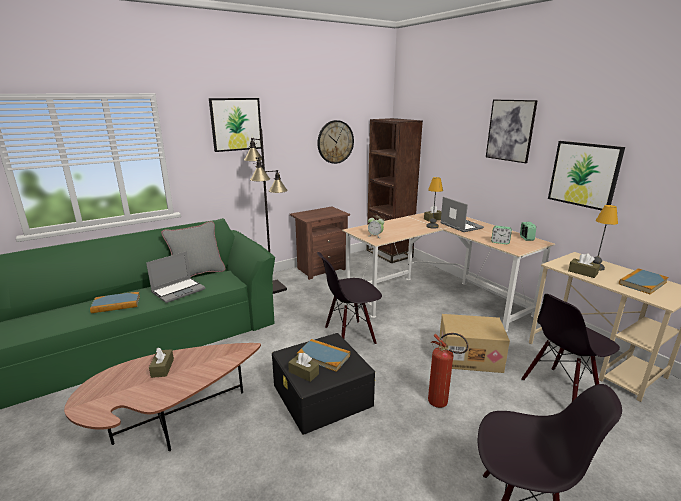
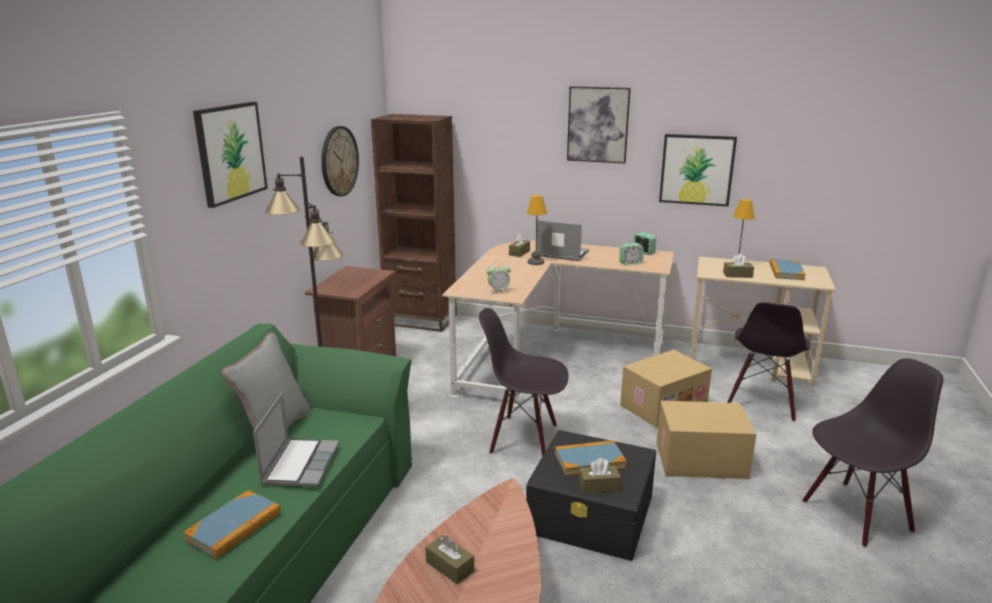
camera: 40 degrees left, 0 degrees up
black chair [317,252,382,345] -> black chair turned 75 degrees clockwise [479,308,568,457]
fire extinguisher [428,333,468,408] -> cardboard box [657,401,756,479]

